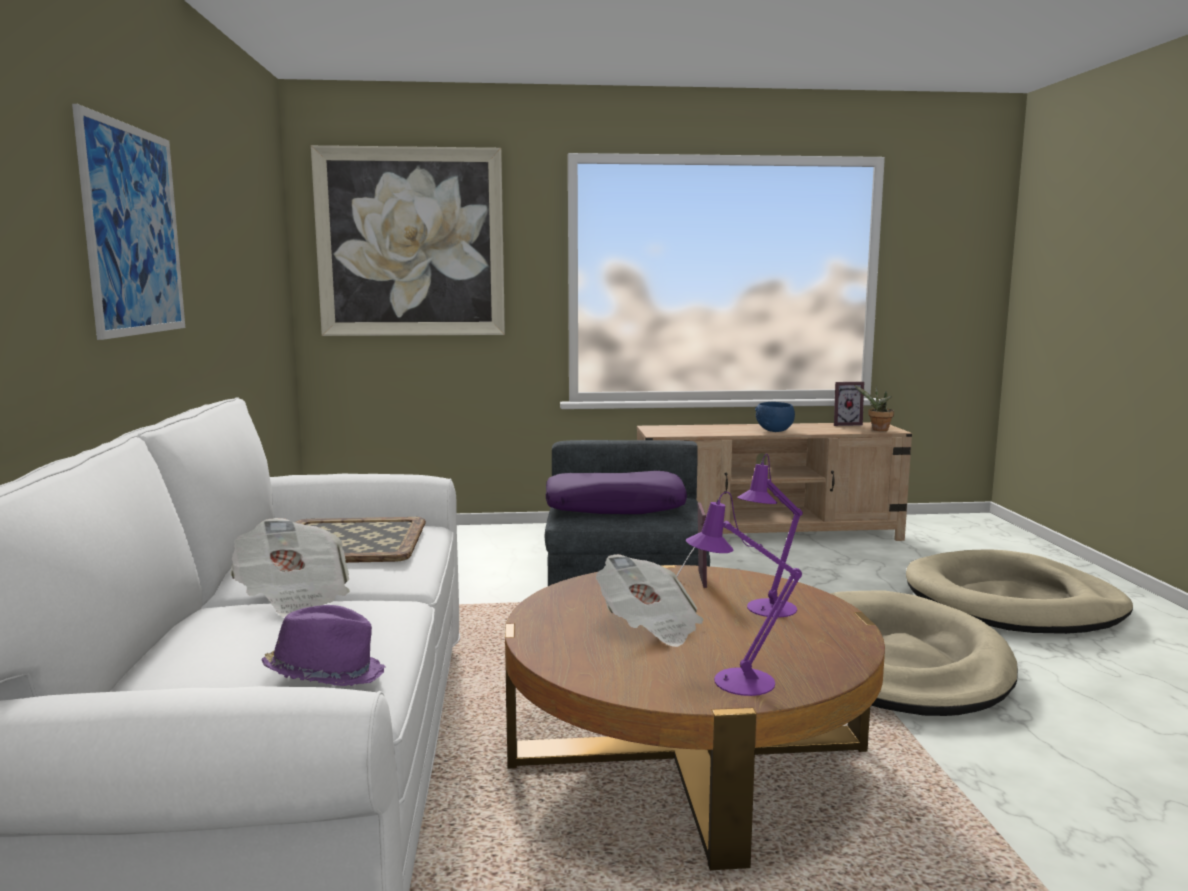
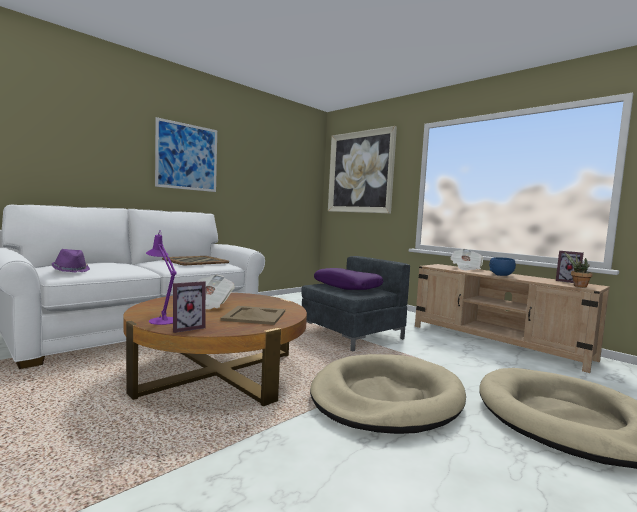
camera: 50 degrees right, 5 degrees down
newspaper [230,518,350,617] -> newspaper moved to [450,249,484,270]
picture frame [676,503,707,588] -> picture frame moved to [173,281,206,333]
purple table lamp [737,454,803,618] -> beige tray [221,306,285,325]

